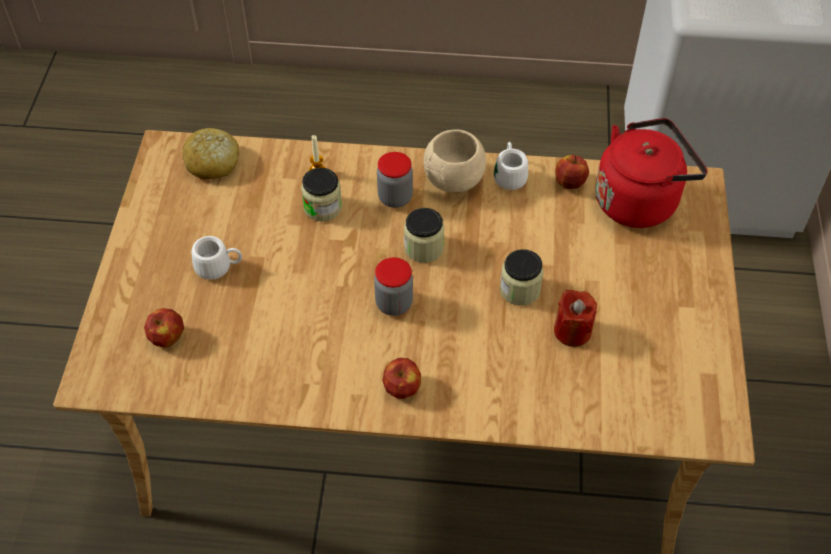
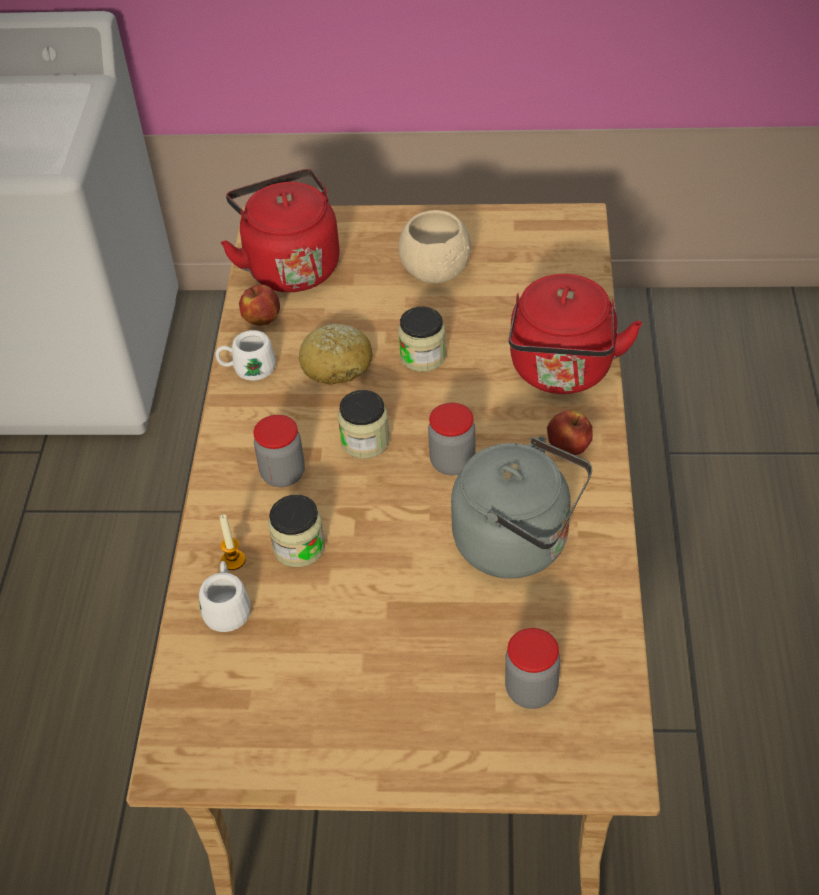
camera: 90 degrees left, 5 degrees down
apple [144,308,184,348] -> jar [505,628,560,709]
bread [183,128,239,179] -> bread moved to [299,324,372,385]
white mug [191,236,242,280] -> white mug moved to [199,561,251,632]
beige bowl [423,130,486,193] -> beige bowl moved to [399,210,471,284]
red candle [554,290,597,347] -> none
none -> grey kettle [451,436,592,579]
none -> red kettle [508,274,642,394]

